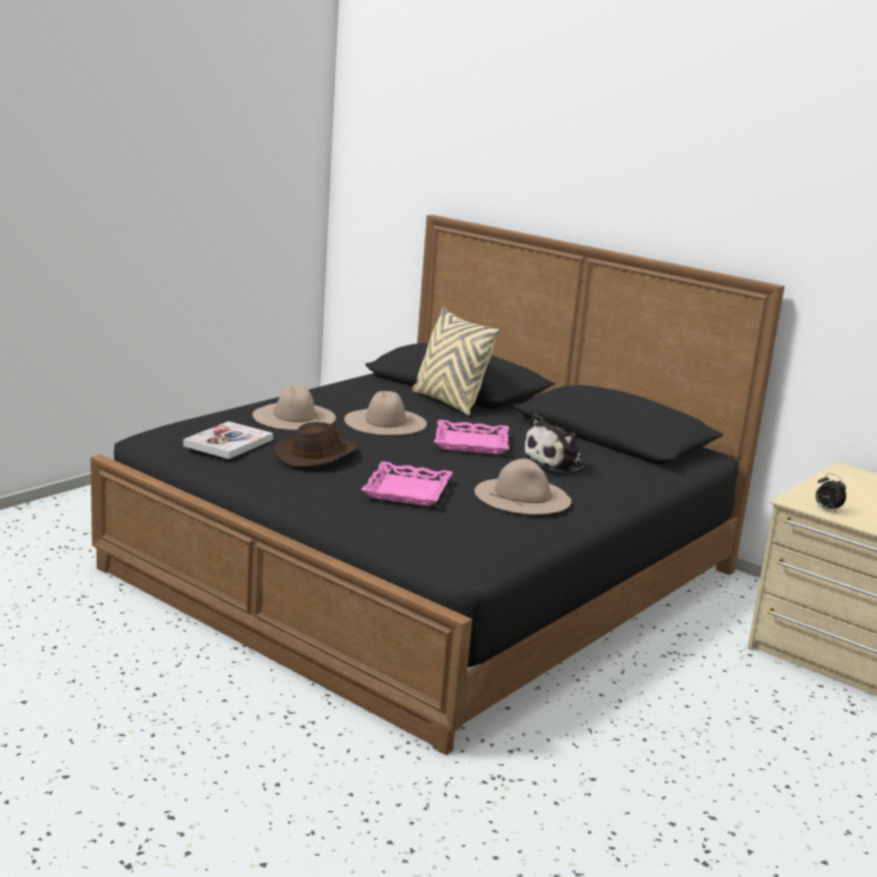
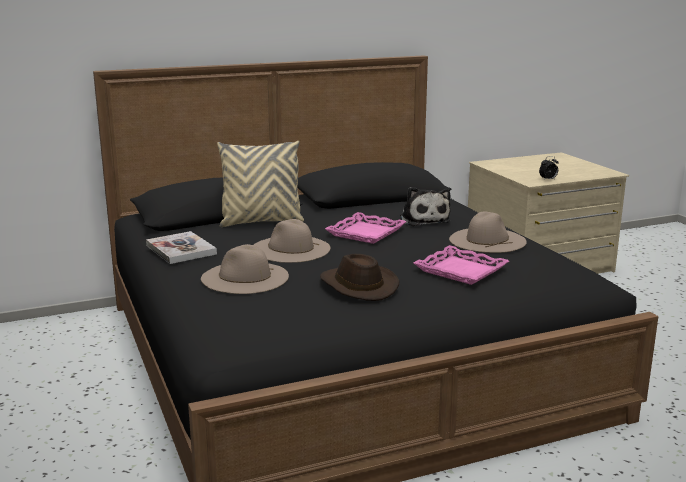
camera: 60 degrees left, 0 degrees up
book [183,421,273,459] -> book moved to [146,231,217,264]

